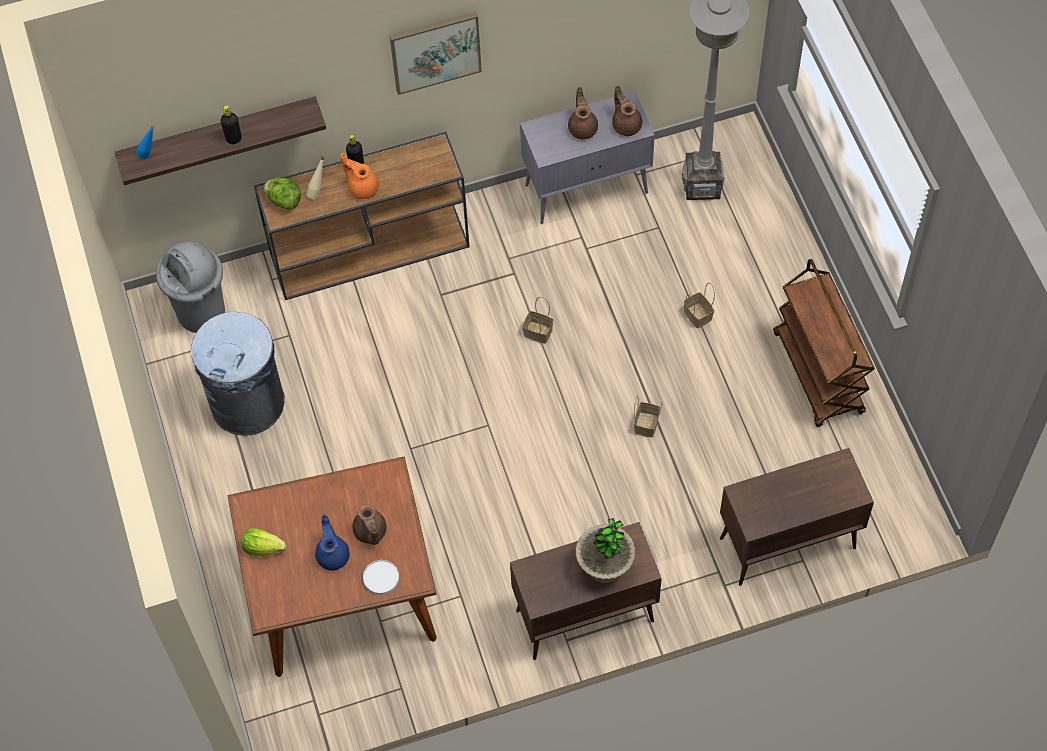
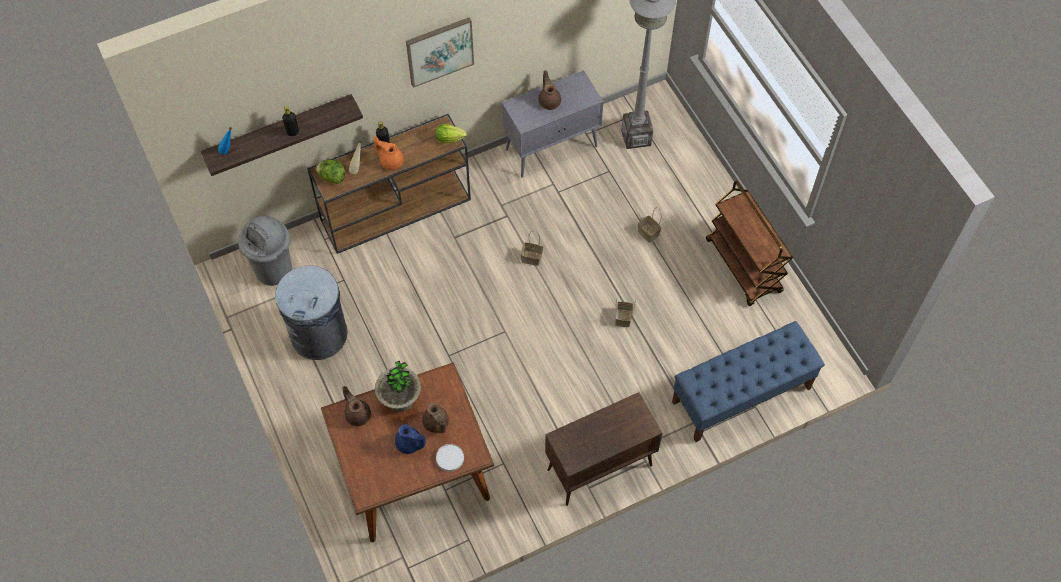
camera: 10 degrees left, 0 degrees up
lettuce [241,528,287,556] -> lettuce moved to [436,124,467,143]
blue teapot [315,515,350,571] -> blue teapot turned 135 degrees clockwise [395,424,426,454]
potted plant [576,518,636,583] -> potted plant moved to [375,361,421,412]
brown teapot [612,85,642,136] -> brown teapot moved to [343,386,371,426]
brown cabinet [720,448,874,586] -> blue bench [672,321,825,442]

